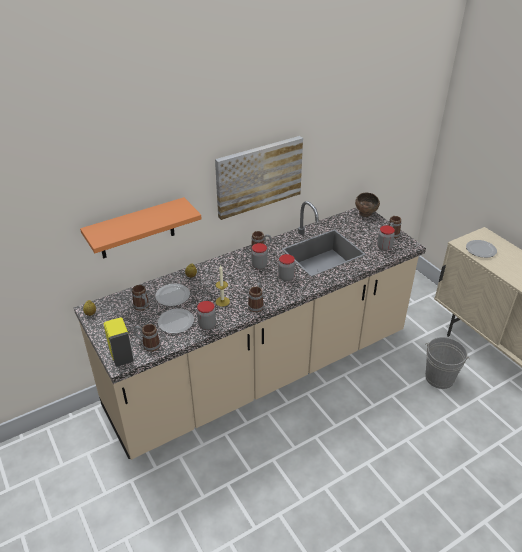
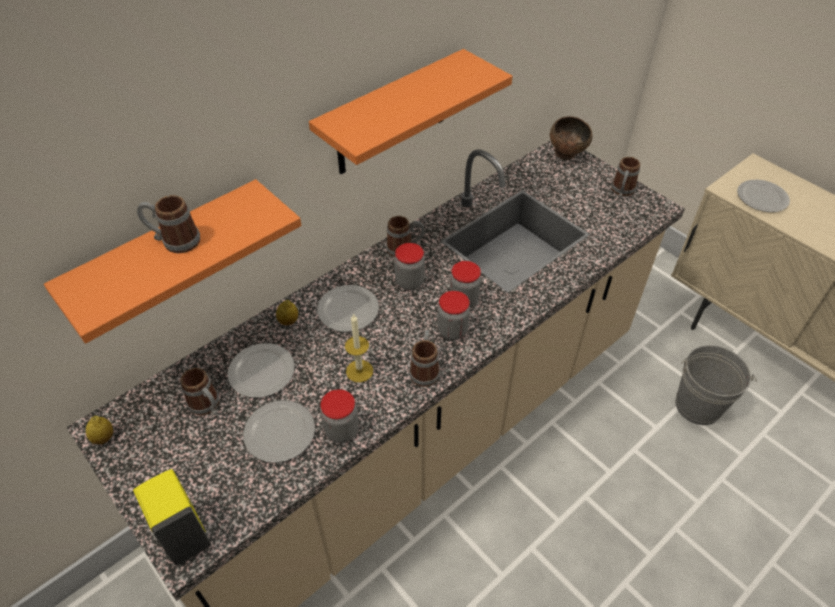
camera: 10 degrees left, 10 degrees up
mug [133,324,161,352] -> mug moved to [137,195,200,253]
picture [215,136,303,220] -> orange shelf [309,49,513,174]
jar [377,225,395,251] -> jar moved to [437,291,470,340]
none -> plate [317,285,379,332]

